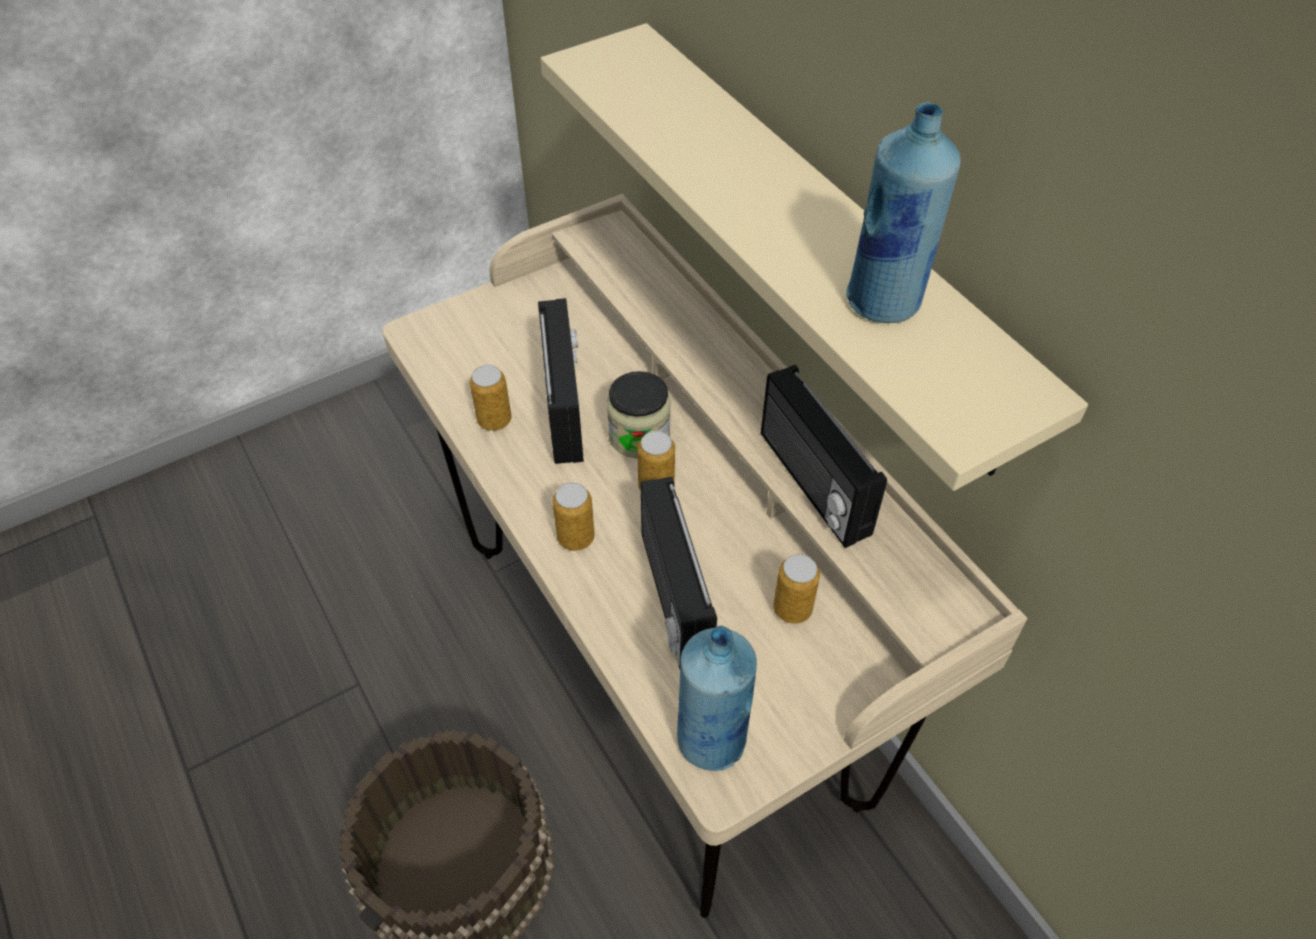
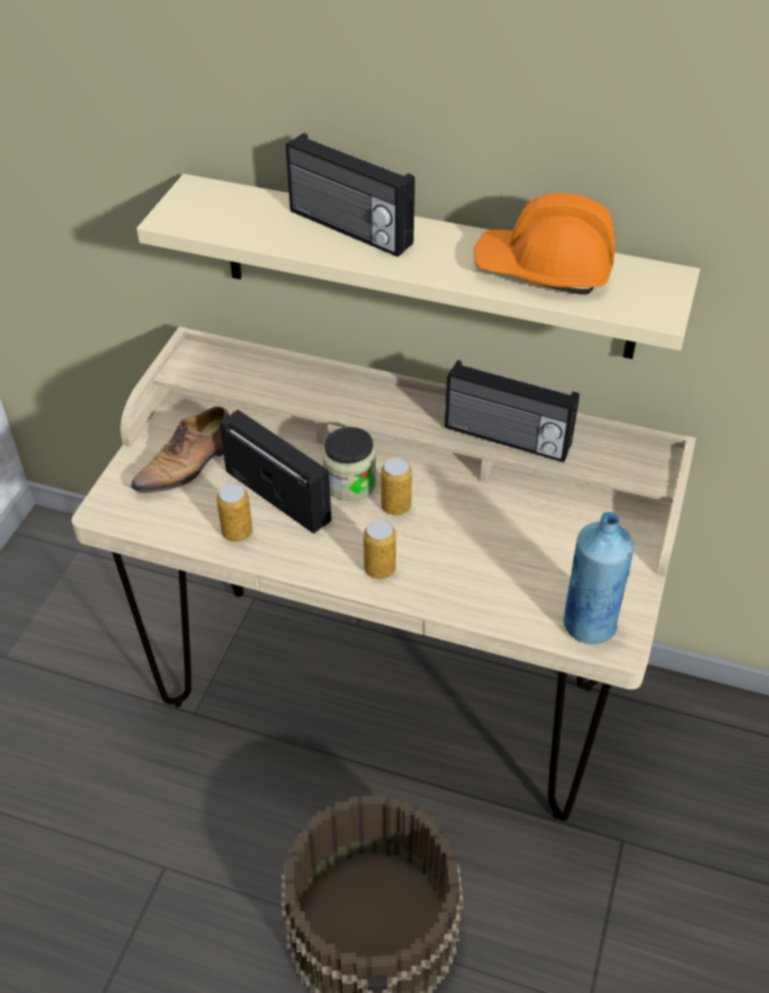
camera: 40 degrees left, 5 degrees down
radio [641,477,717,669] -> radio moved to [286,133,415,257]
can [773,554,820,624] -> none
blue bottle [846,102,961,323] -> orange hard hat [474,193,615,295]
none -> shoe [131,406,230,493]

